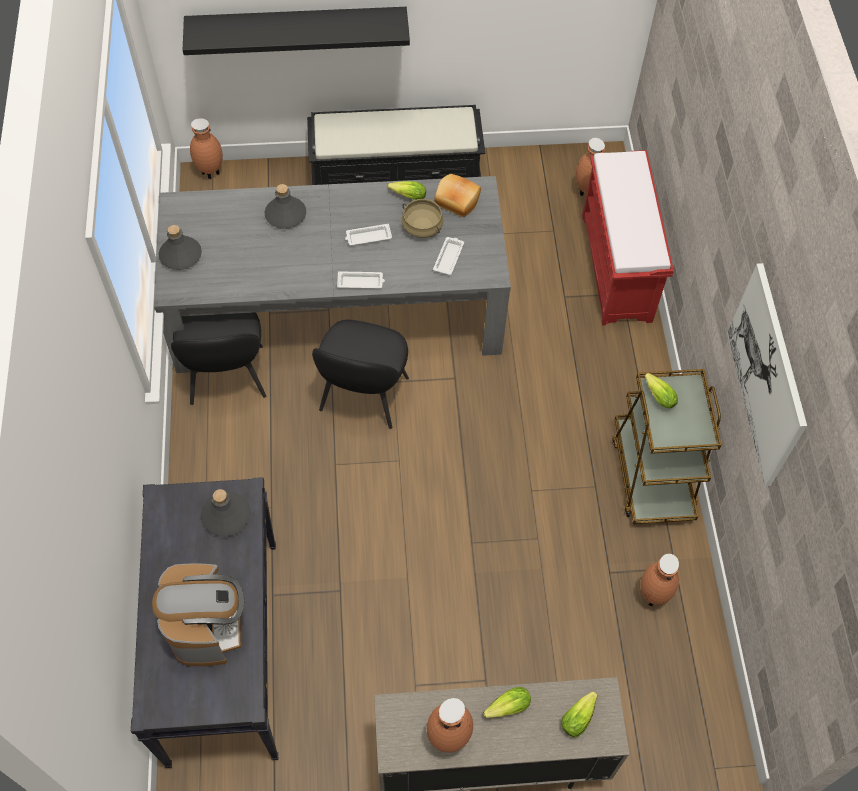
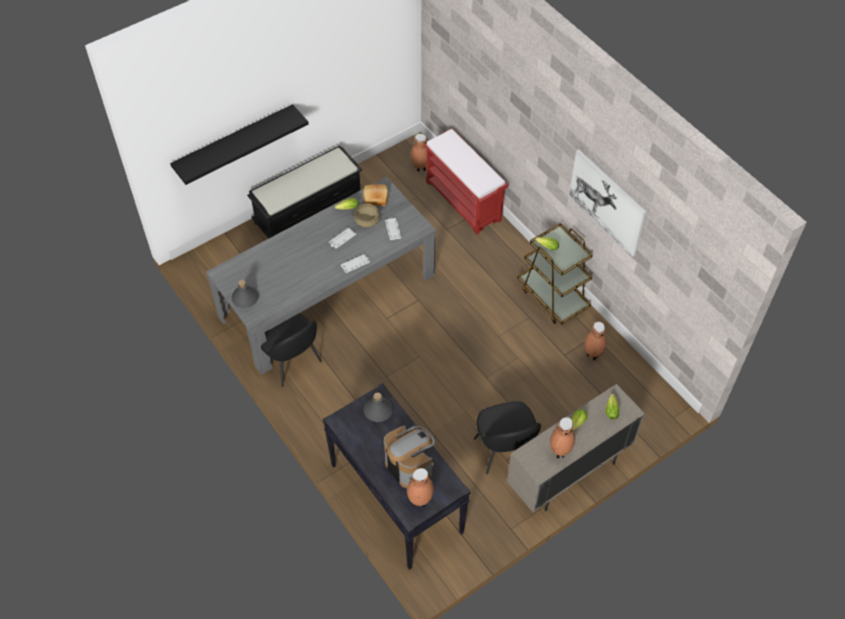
camera: 30 degrees left, 5 degrees down
brown vase [190,118,223,179] -> brown vase moved to [407,468,434,507]
grey bottle [265,184,306,229] -> none
black chair [312,319,409,429] -> black chair moved to [474,401,541,474]

